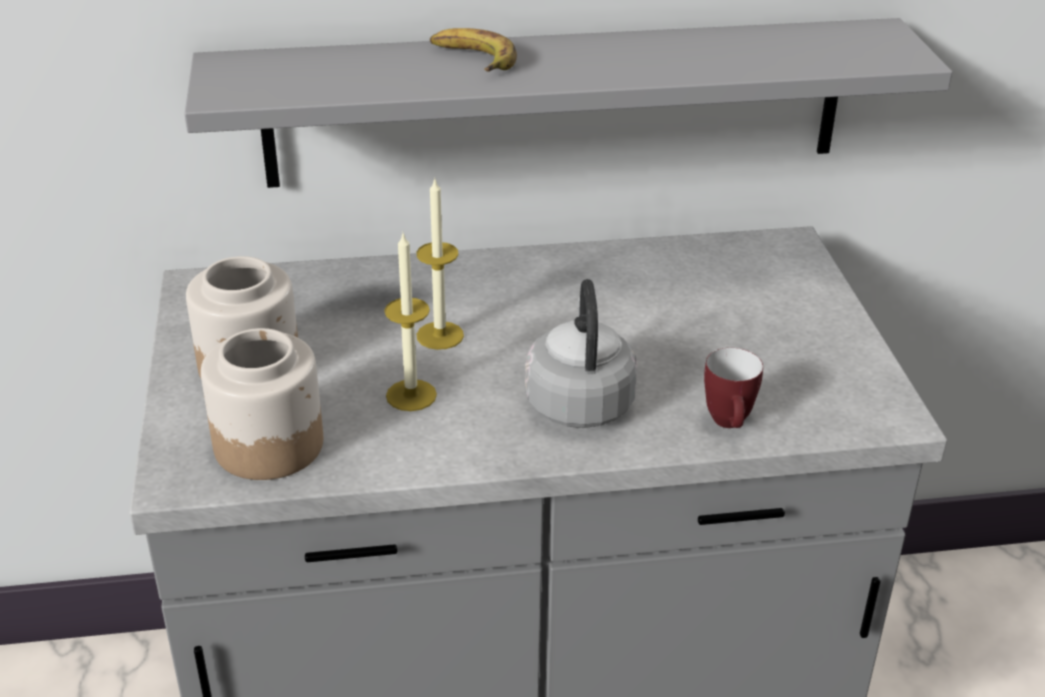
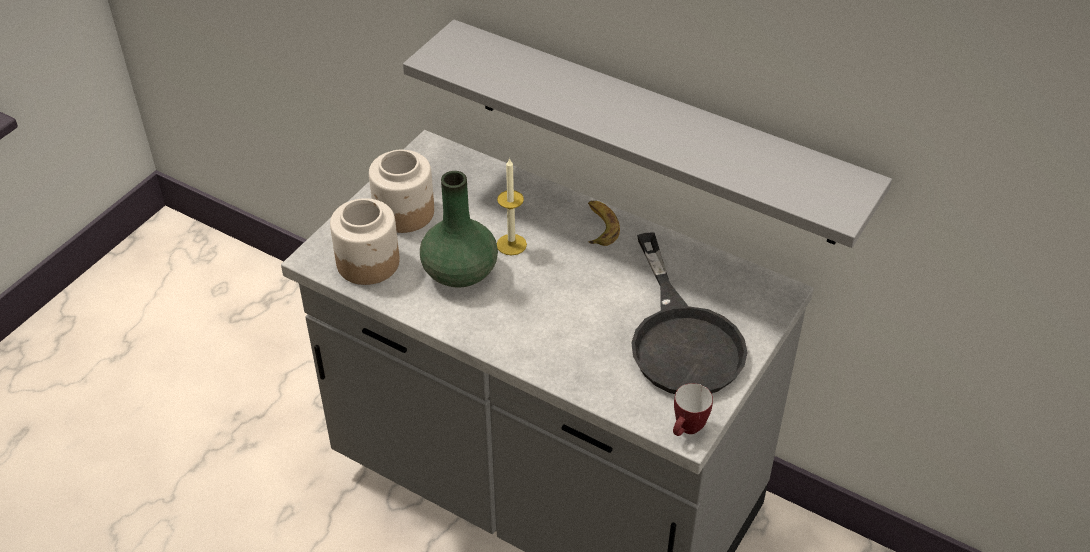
camera: 40 degrees right, 10 degrees up
candle [384,234,437,411] -> green vase [420,171,498,288]
banana [430,28,517,72] -> banana moved to [588,201,620,246]
grey kettle [525,279,637,428] -> none
mug [704,348,763,428] -> mug moved to [673,383,713,436]
none -> black frying pan [631,232,747,394]

